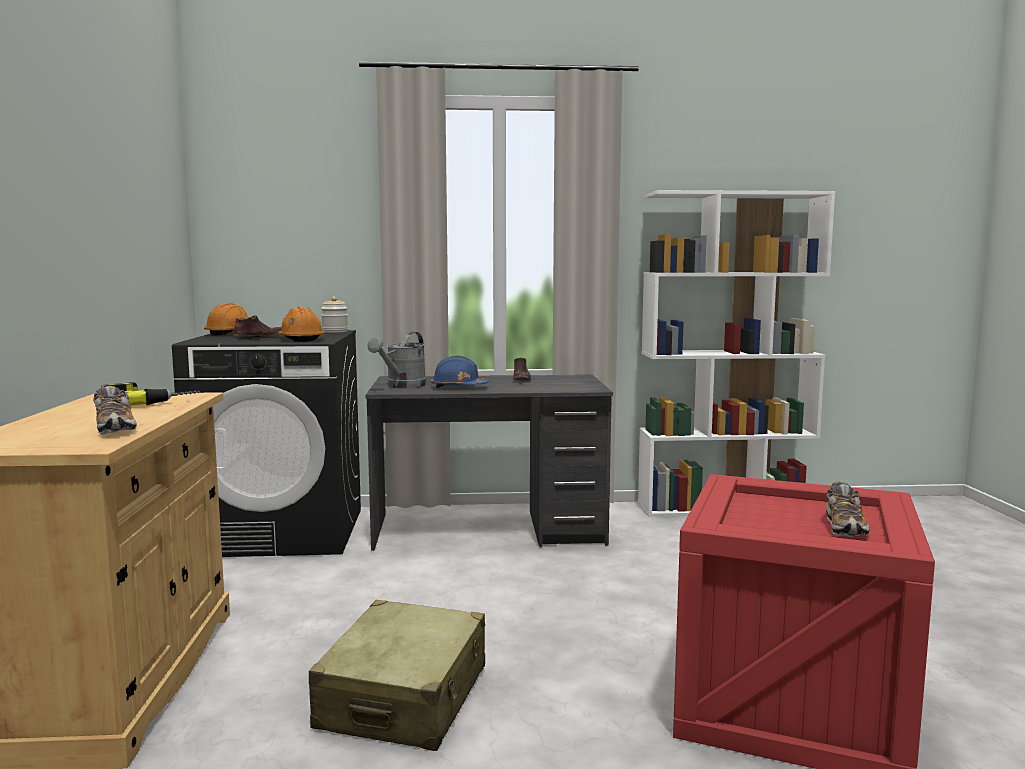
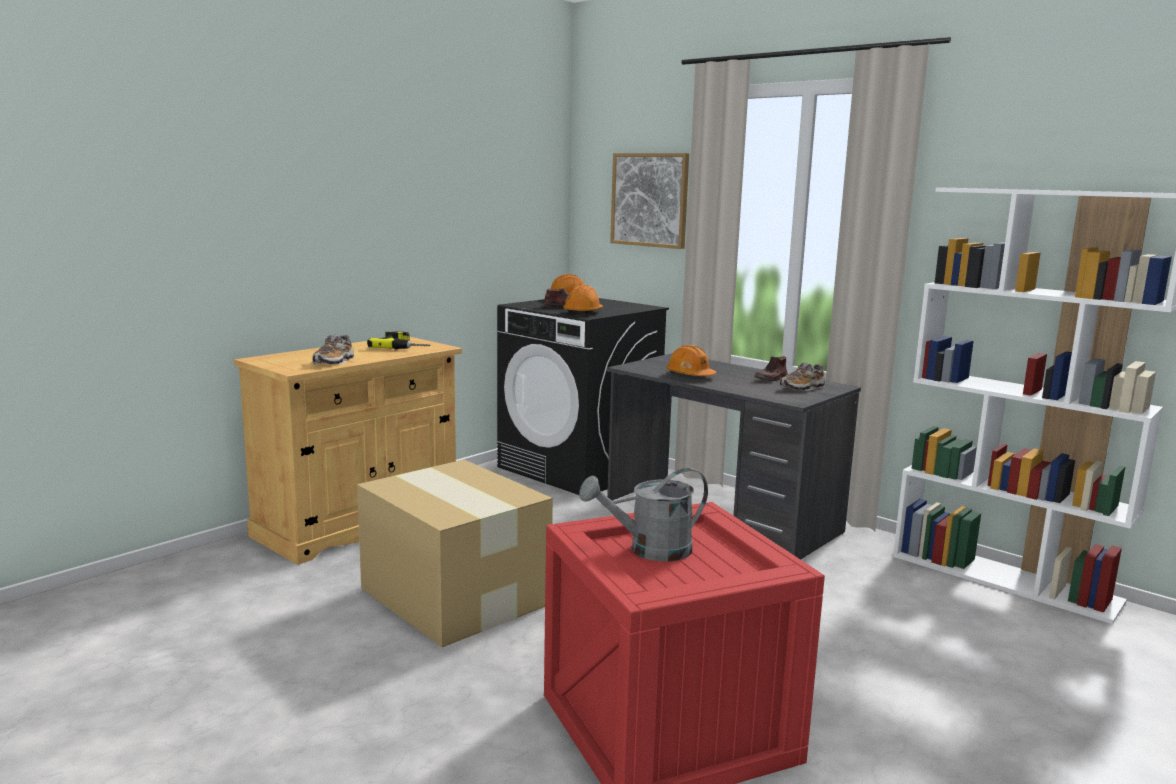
camera: 45 degrees right, 5 degrees up
beige suitcase [309,600,485,751] -> cardboard box [357,460,553,647]
jar [321,296,348,333] -> none
grey watering can [367,332,426,388] -> grey watering can moved to [579,468,708,562]
blue hard hat [431,355,488,388] -> orange hard hat [666,345,716,376]
shoe [826,481,869,537] -> shoe moved to [780,362,825,391]
none -> picture [610,153,689,249]

